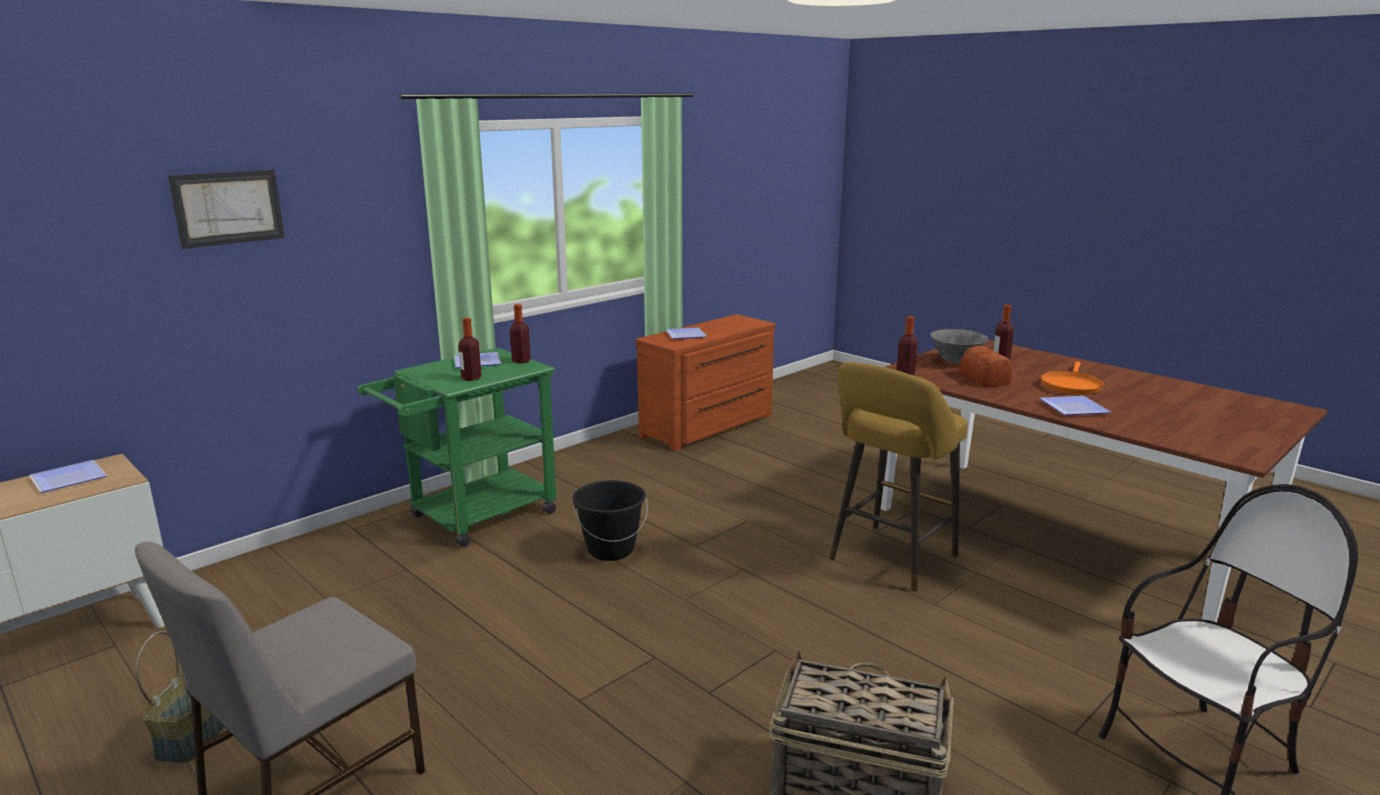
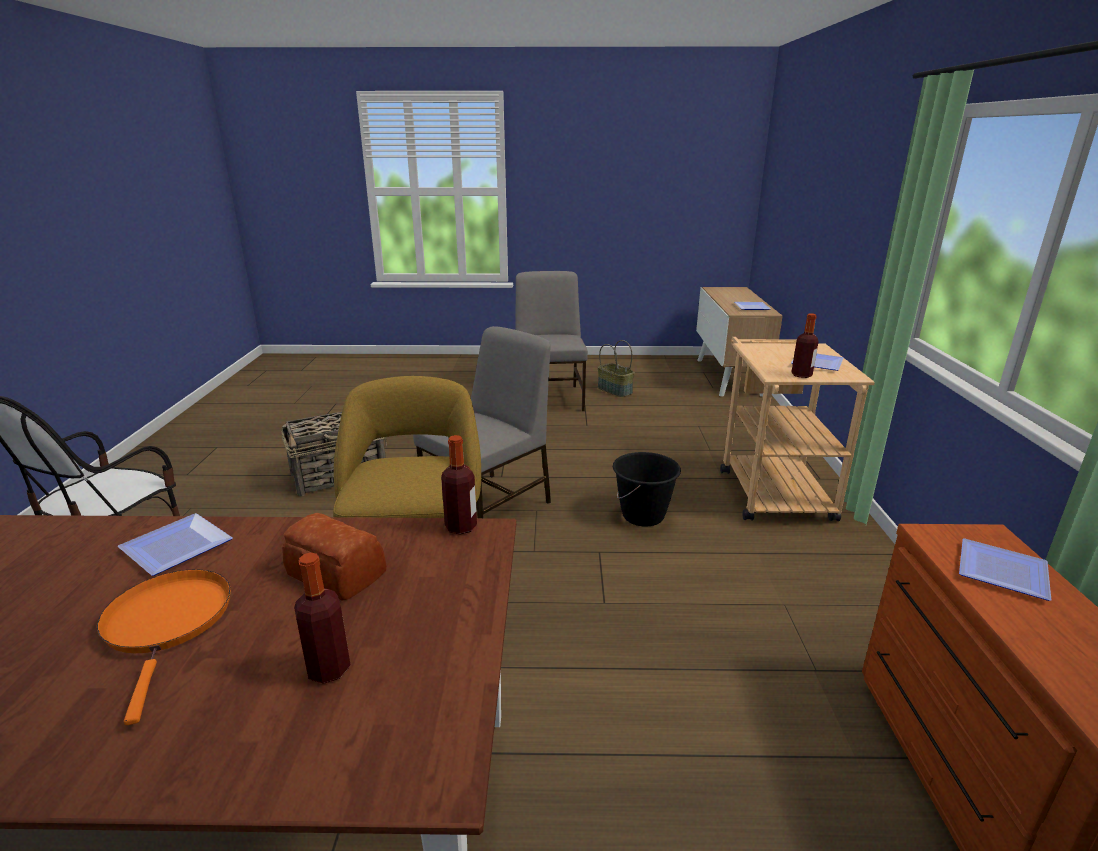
camera: 135 degrees right, 5 degrees up
picture [168,170,285,249] -> none
green cart [357,348,557,547] -> beige cart [720,337,875,521]
bottle [458,318,482,381] -> none
grey bowl [930,329,988,363] -> none
none -> grey chair [413,326,551,518]

